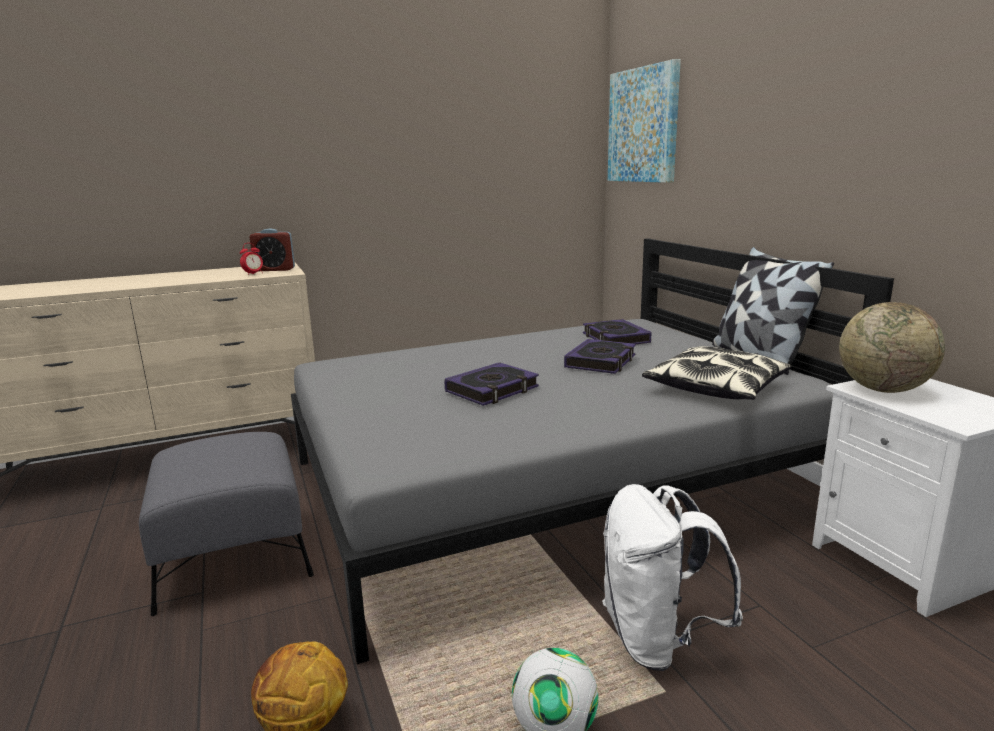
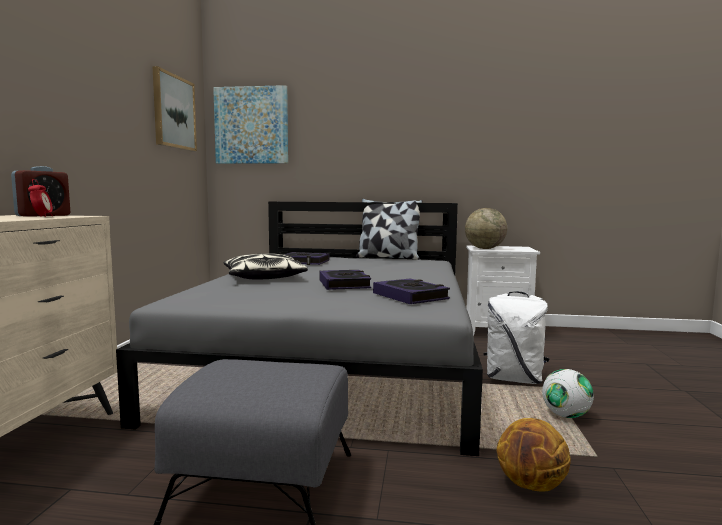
camera: 60 degrees left, 10 degrees down
book [564,339,636,374] -> book moved to [373,278,450,304]
pillow [642,346,791,400] -> pillow moved to [224,253,308,279]
none -> picture [152,66,197,152]

